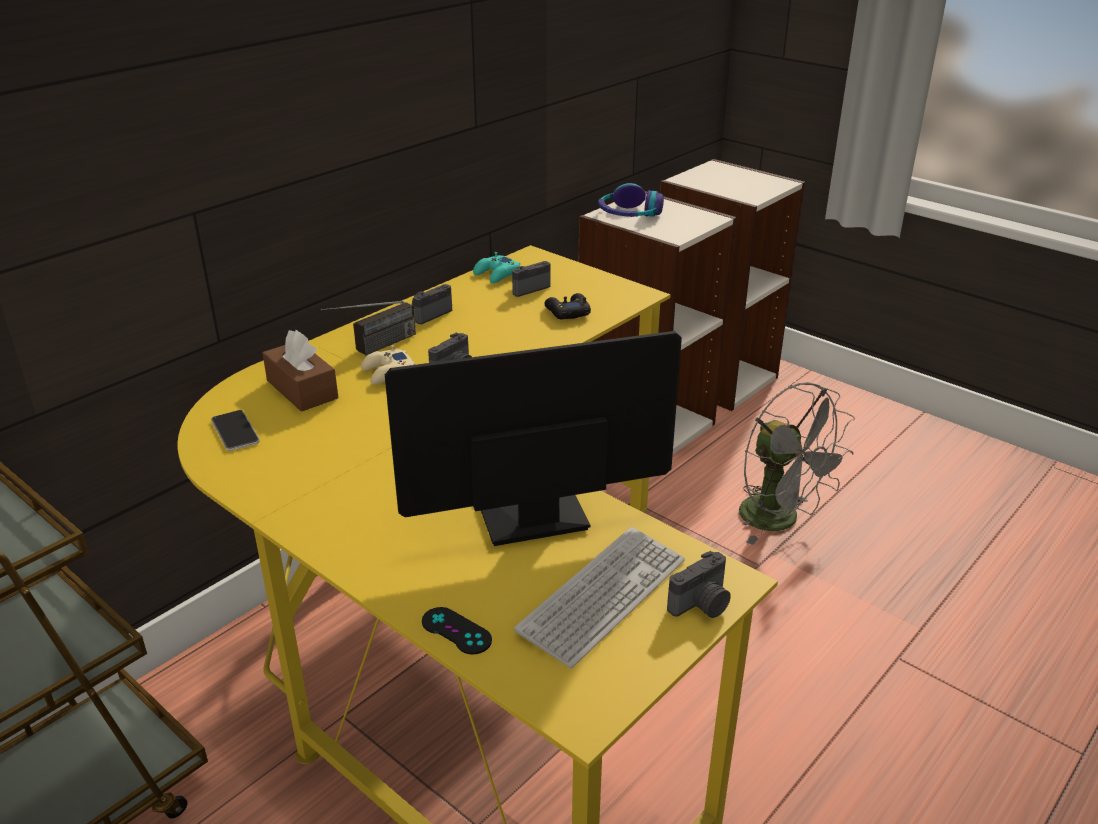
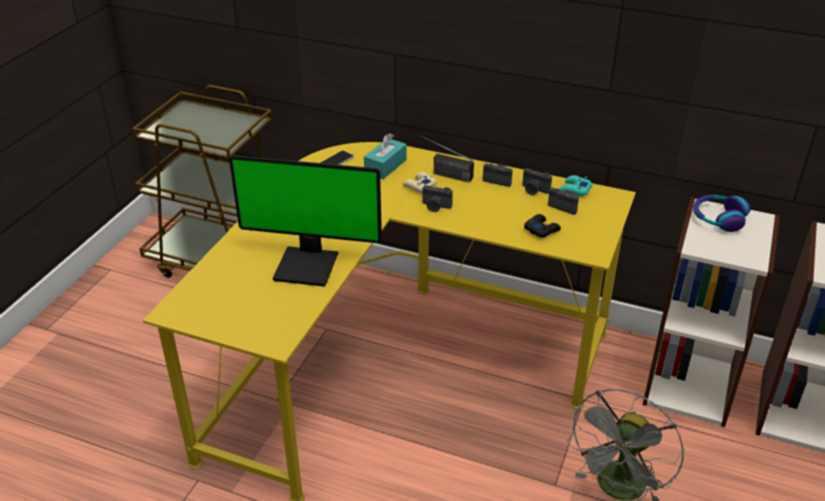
camera: 70 degrees right, 5 degrees up
brown tissue box [262,330,339,412] -> turquoise tissue box [364,133,407,179]
monitor [384,331,682,546] -> monitor turned 135 degrees clockwise [229,155,382,287]
black game controller [422,607,492,654] -> none
keyboard [514,527,685,668] -> none
camera [667,551,731,618] -> camera moved to [522,168,552,195]

